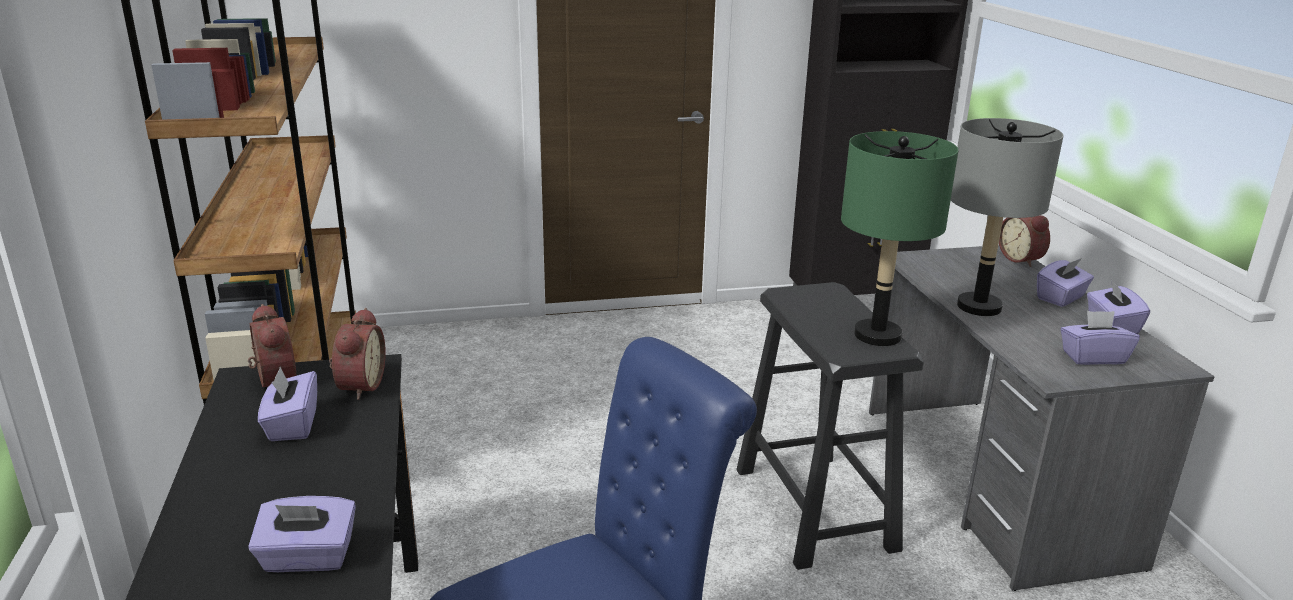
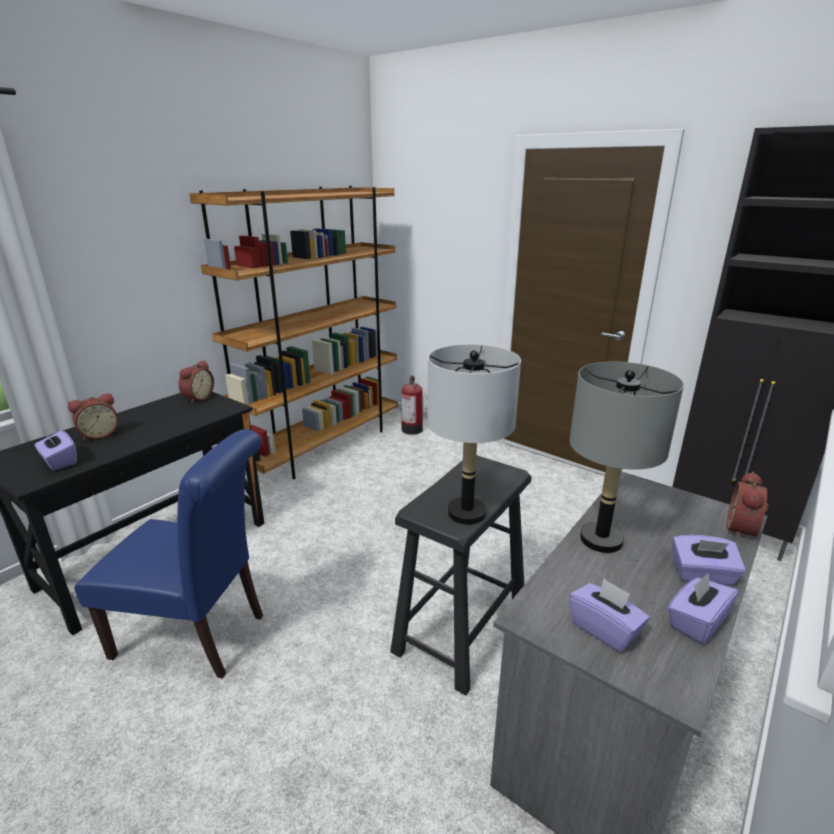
camera: 50 degrees right, 0 degrees up
purple tissue box [258,367,317,441] -> none
alarm clock [329,308,386,400] -> alarm clock moved to [68,393,119,440]
green table lamp [841,131,958,346] -> grey table lamp [427,344,521,525]
none -> fire extinguisher [402,375,423,435]

